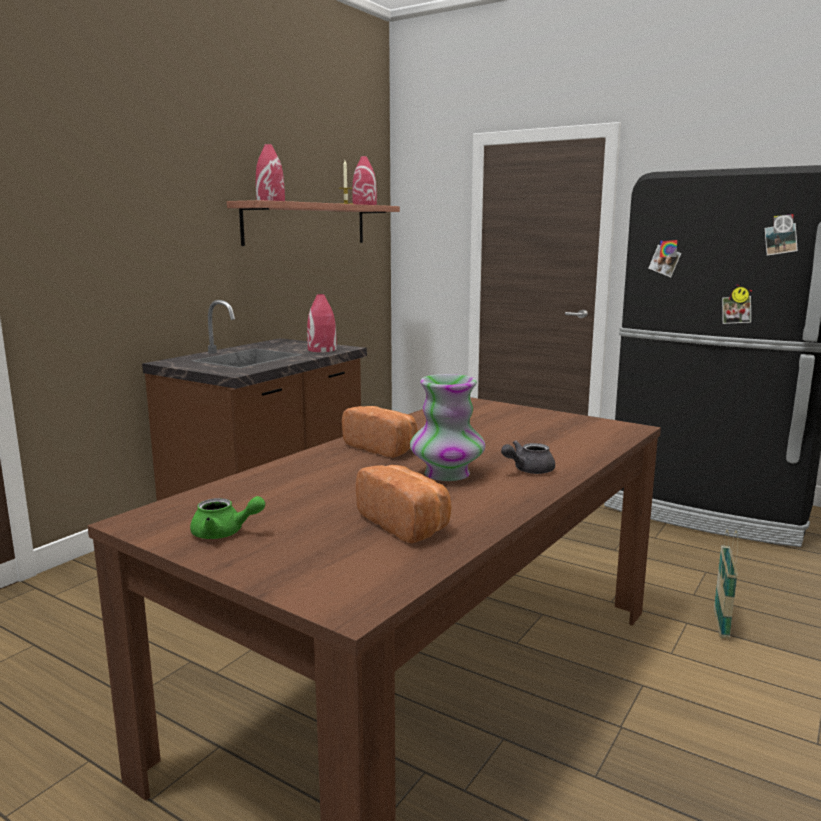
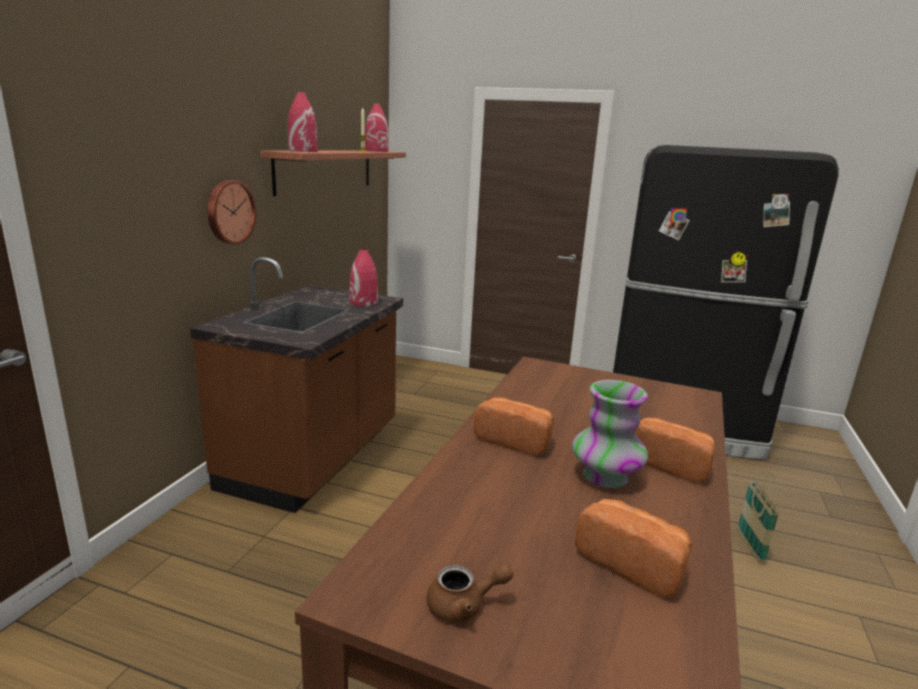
camera: 15 degrees left, 5 degrees up
green teapot [190,496,265,539] -> brown teapot [427,564,513,622]
grey teapot [501,440,555,474] -> bread [635,418,715,482]
none -> wall clock [207,180,256,245]

